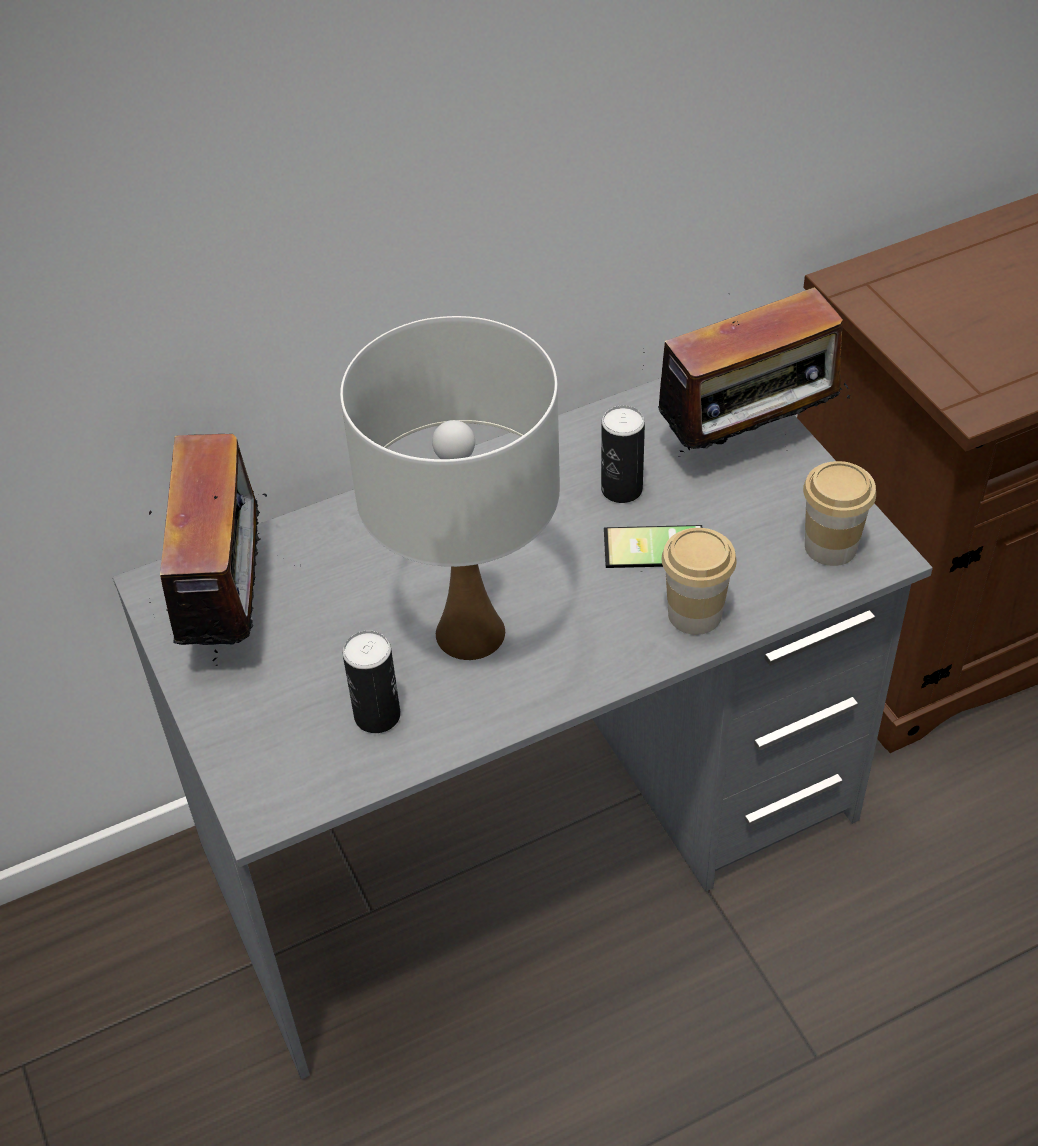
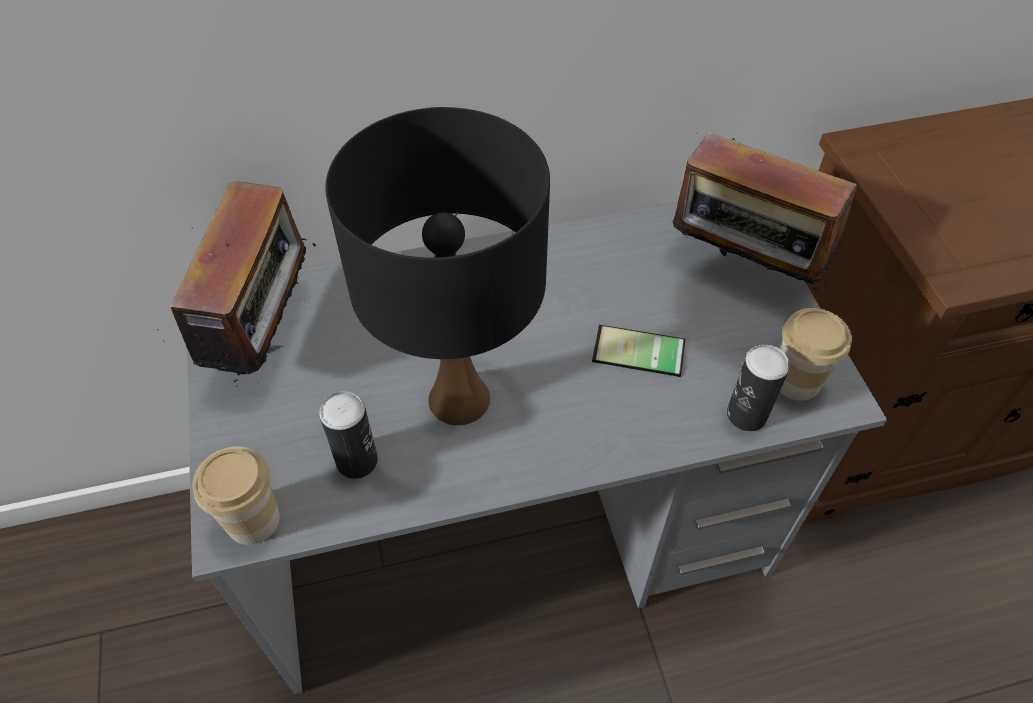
camera: 10 degrees right, 5 degrees up
white table lamp [340,316,560,660] -> black table lamp [325,107,550,425]
can [601,405,645,503] -> can moved to [727,344,790,431]
radio [643,287,850,457] -> radio turned 45 degrees clockwise [672,133,857,291]
cup [662,528,737,635] -> cup moved to [192,446,280,545]

